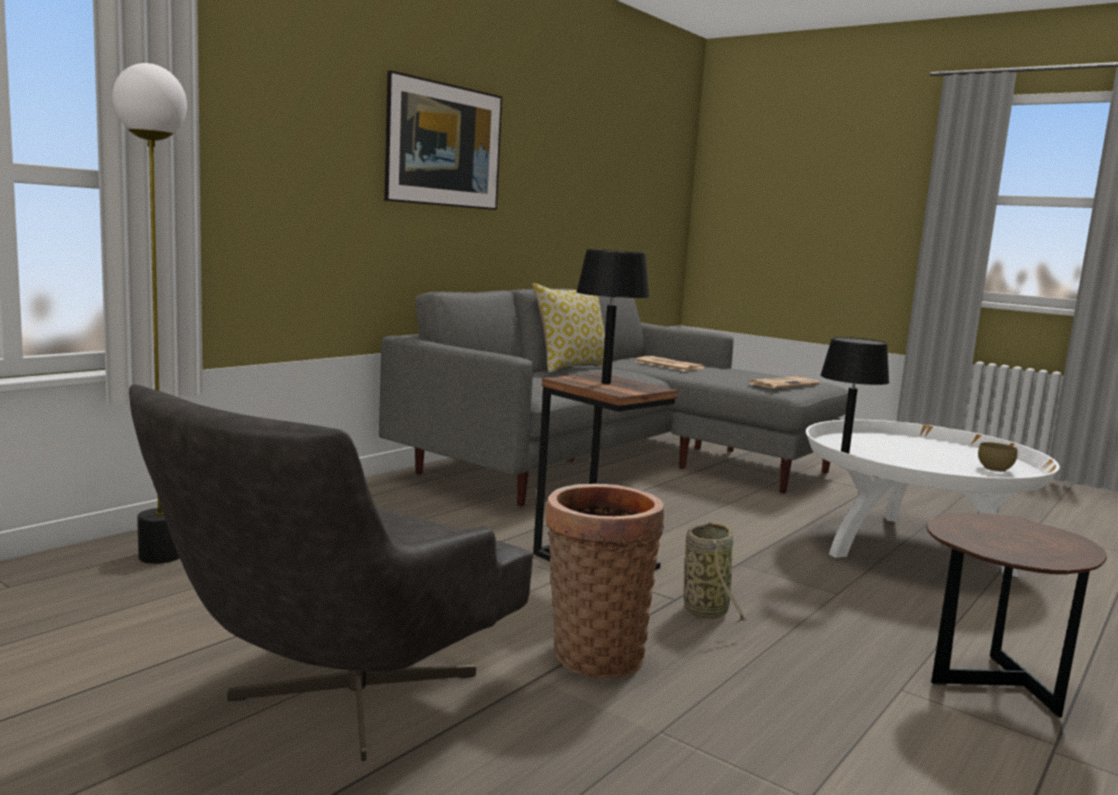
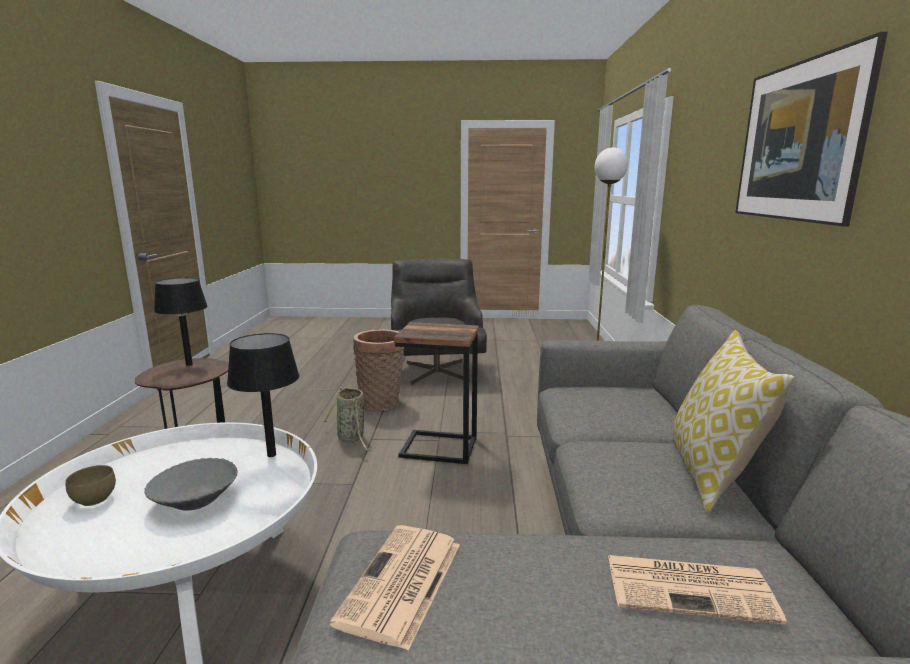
camera: 145 degrees right, 5 degrees up
black table lamp [576,249,649,384] -> black table lamp moved to [154,277,208,366]
none -> grey bowl [144,458,238,511]

